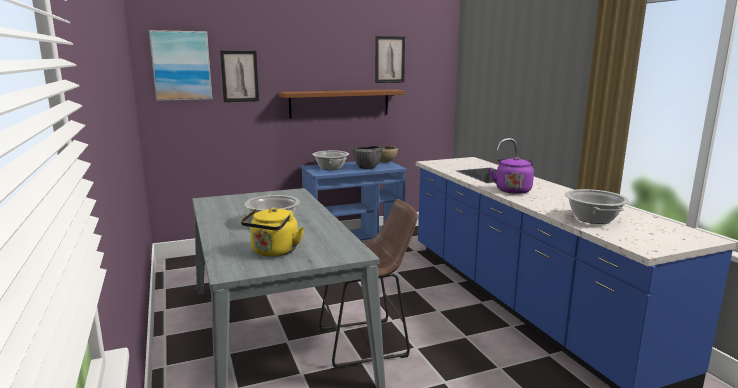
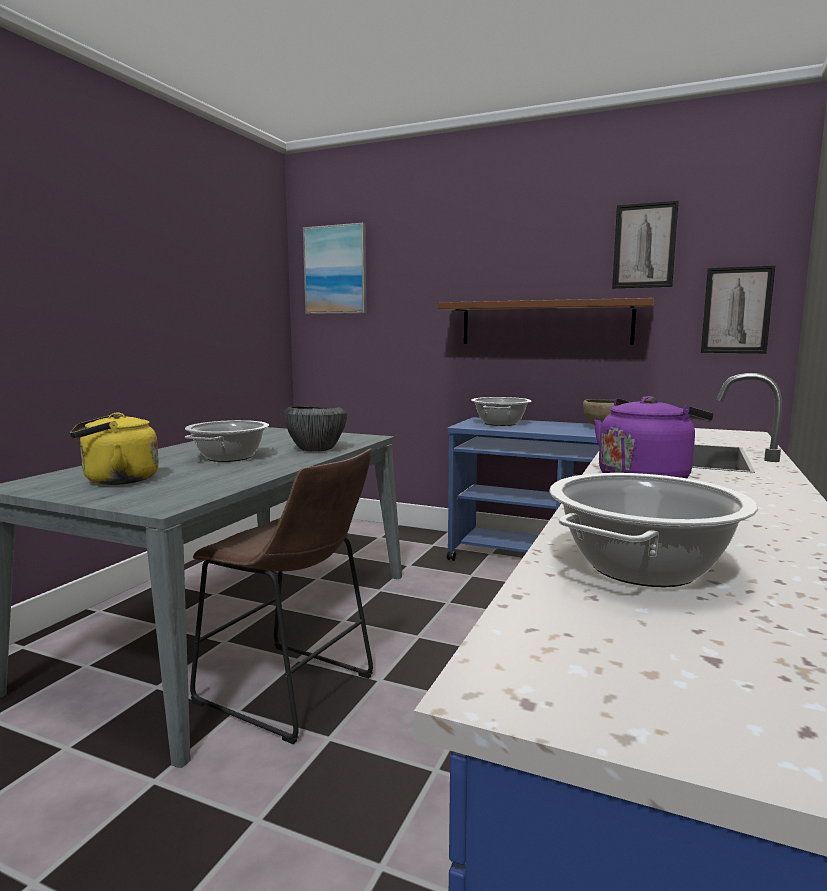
camera: 45 degrees right, 5 degrees down
picture [220,51,259,102] -> picture moved to [701,265,775,353]
bowl [353,146,382,169] -> bowl moved to [283,406,348,452]

